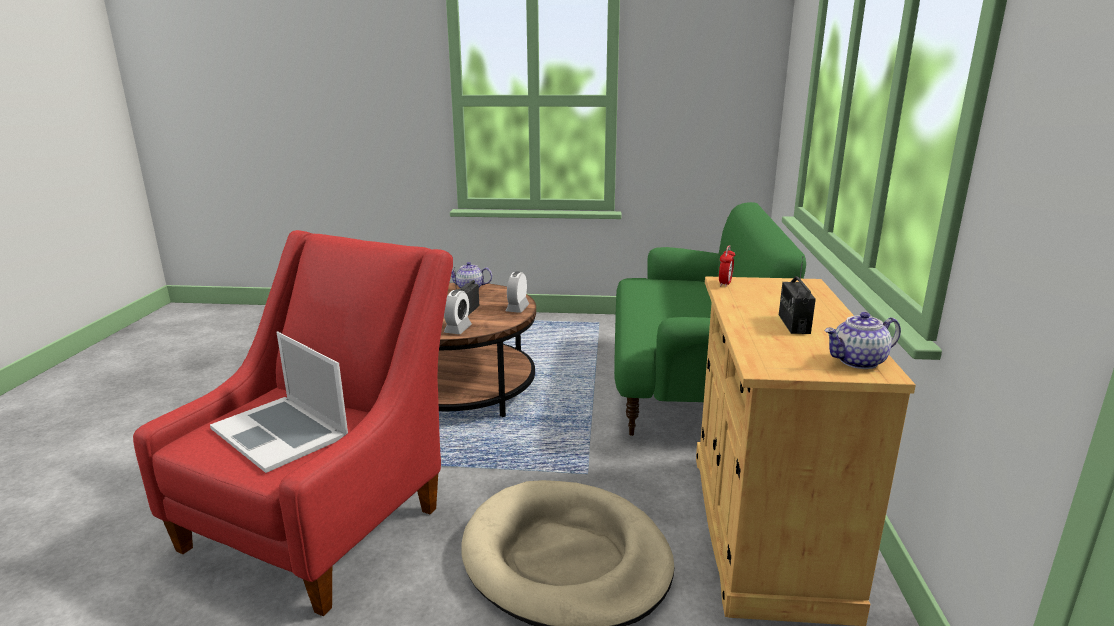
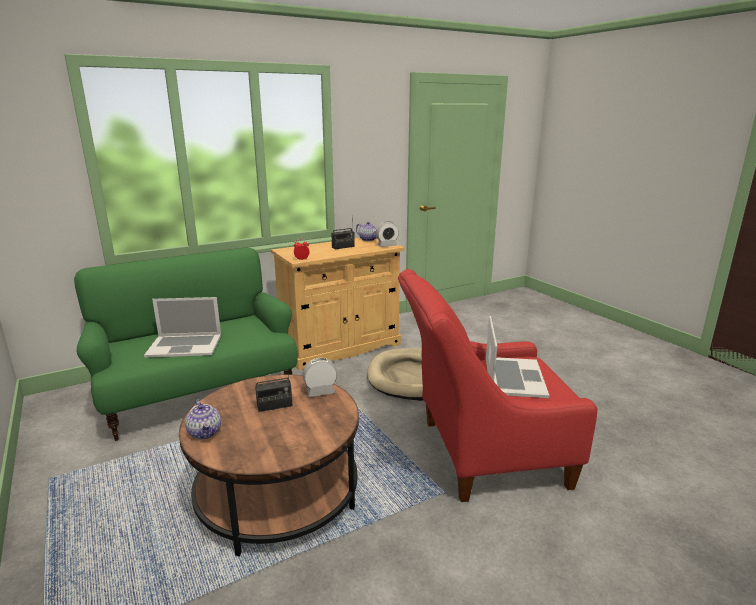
camera: 125 degrees left, 0 degrees up
alarm clock [506,271,529,313] -> alarm clock moved to [376,221,399,247]
none -> laptop [144,297,221,358]

